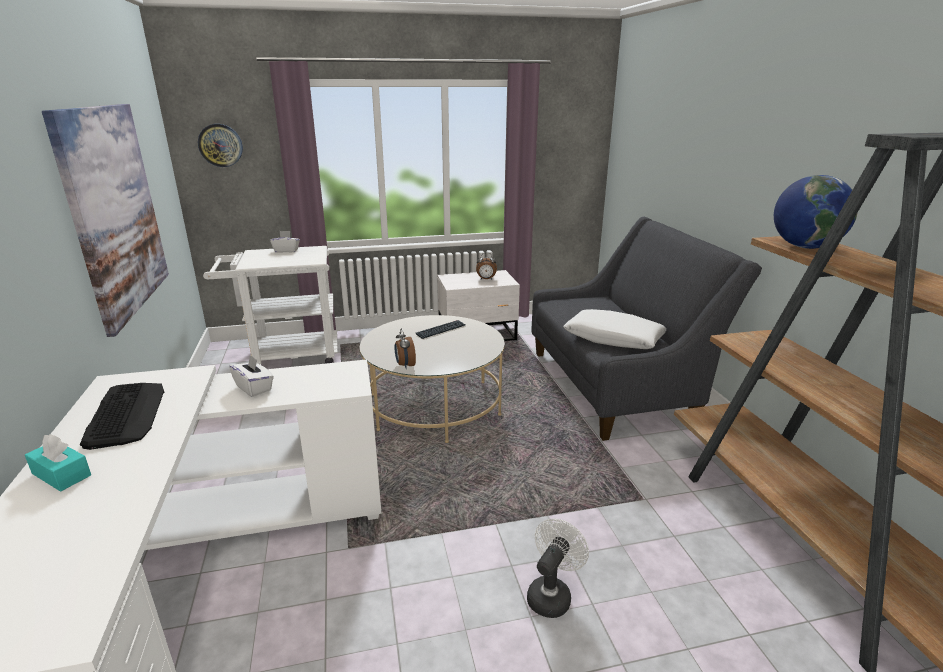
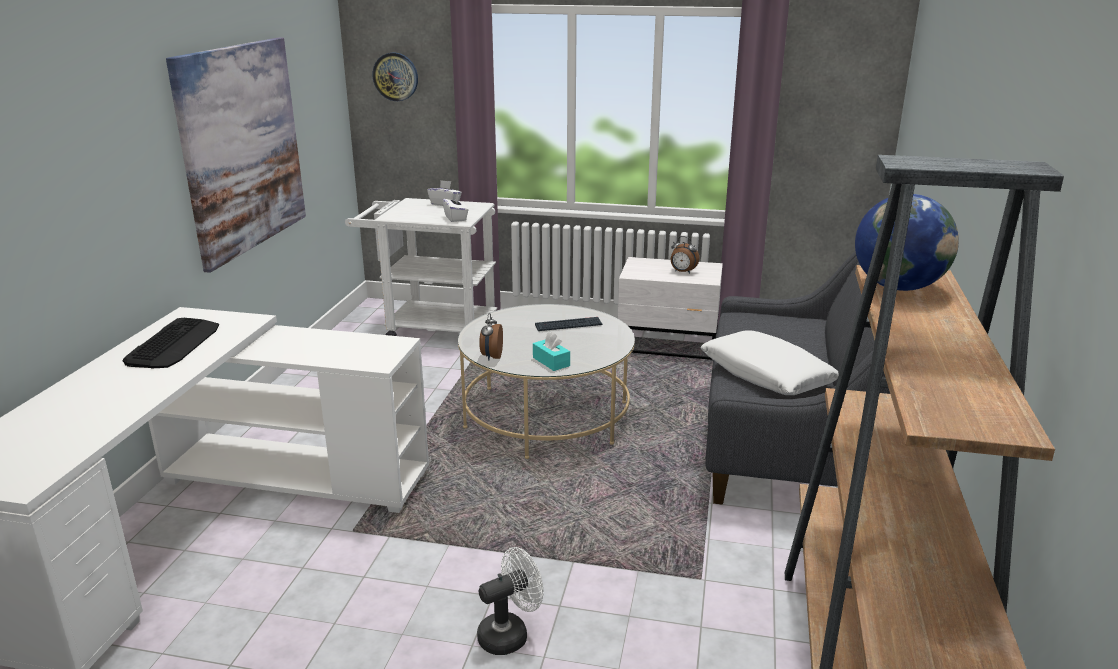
camera: 25 degrees right, 0 degrees up
turquoise tissue box [25,434,91,491] -> turquoise tissue box moved to [533,332,570,371]
white tissue box [229,355,274,397] -> white tissue box moved to [442,194,469,222]

